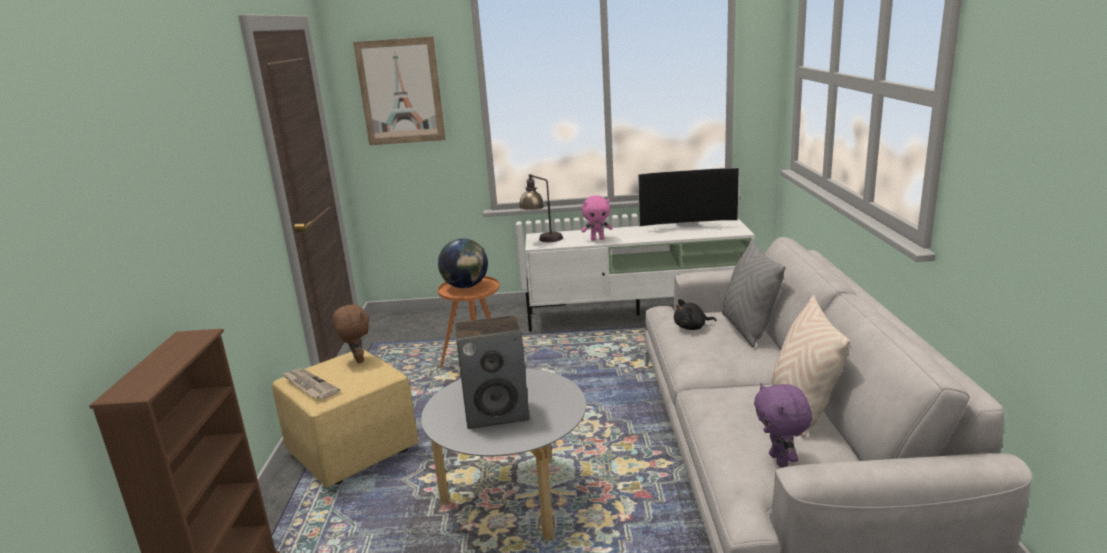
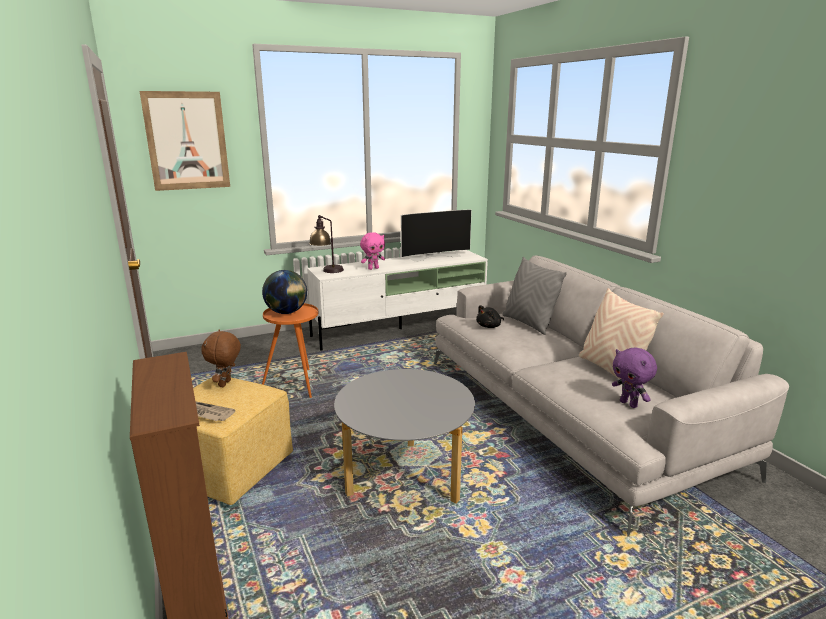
camera: 25 degrees left, 0 degrees up
brown plush toy [332,302,370,363] -> brown plush toy turned 120 degrees counterclockwise [201,330,241,387]
speaker [455,315,529,429] -> none

